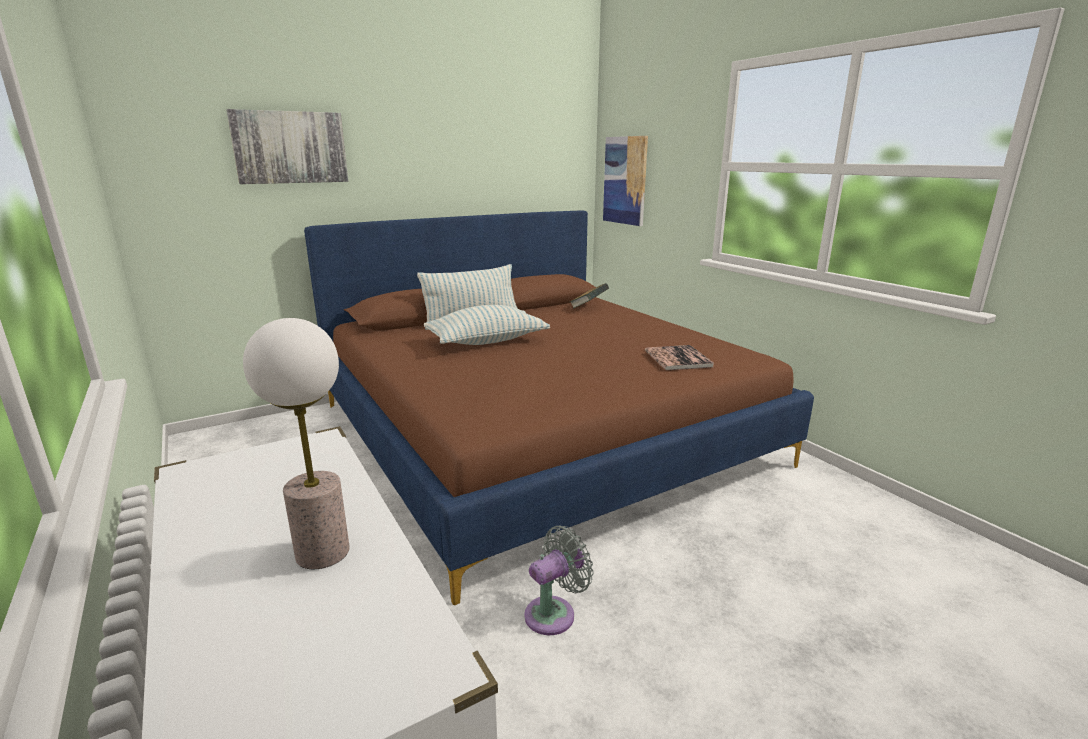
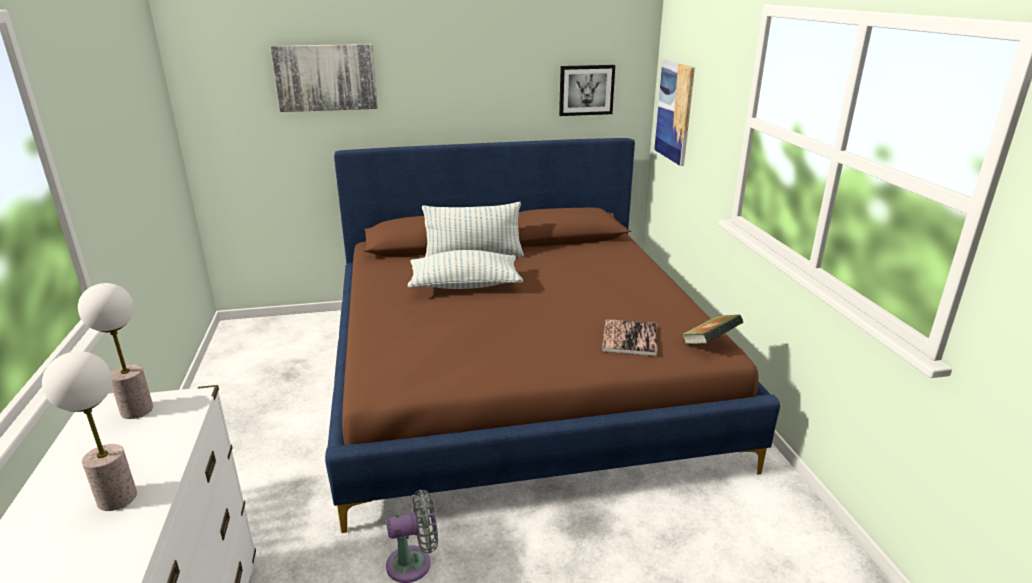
camera: 20 degrees right, 5 degrees up
book [570,283,609,309] -> book moved to [681,315,743,344]
none -> table lamp [78,283,153,419]
none -> picture [559,65,615,116]

